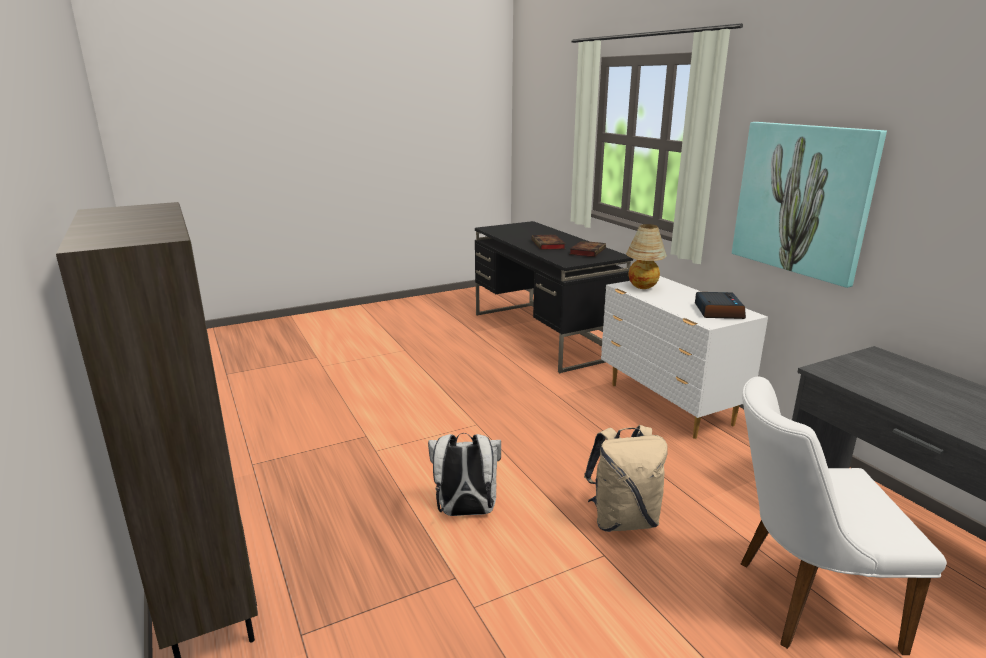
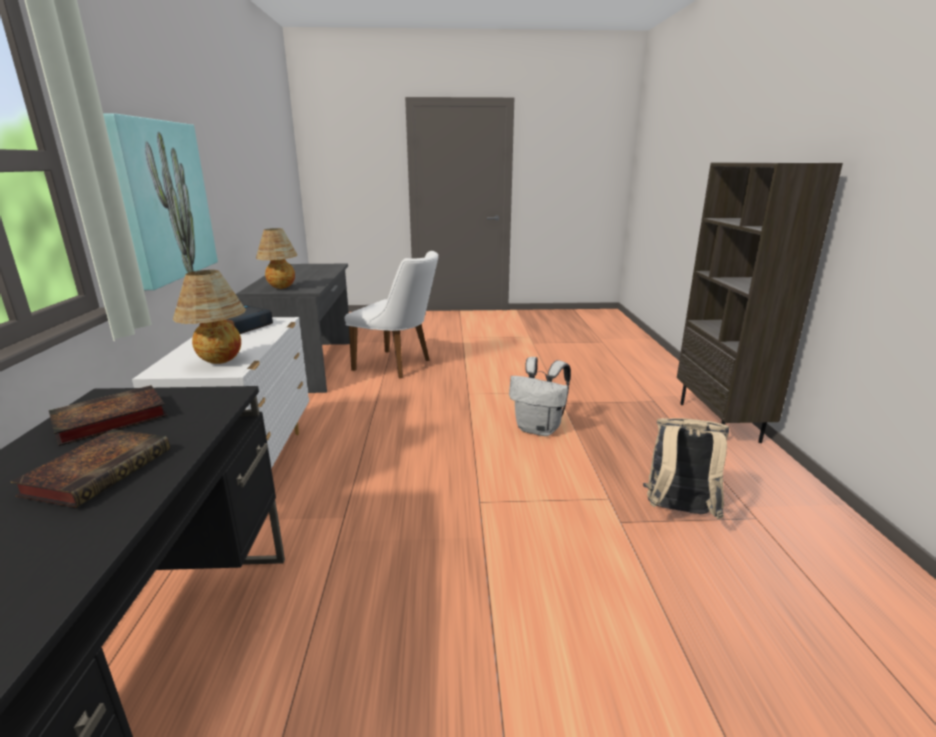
camera: 155 degrees left, 0 degrees up
beige backpack [584,425,668,532] -> beige backpack moved to [643,418,729,519]
none -> table lamp [256,228,297,289]

